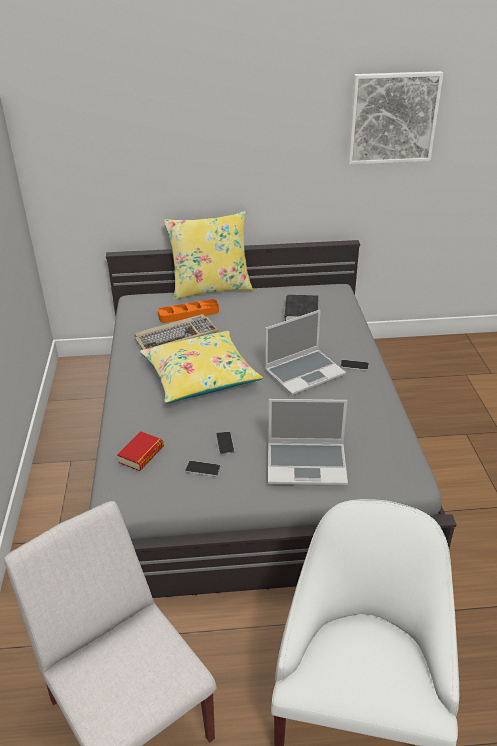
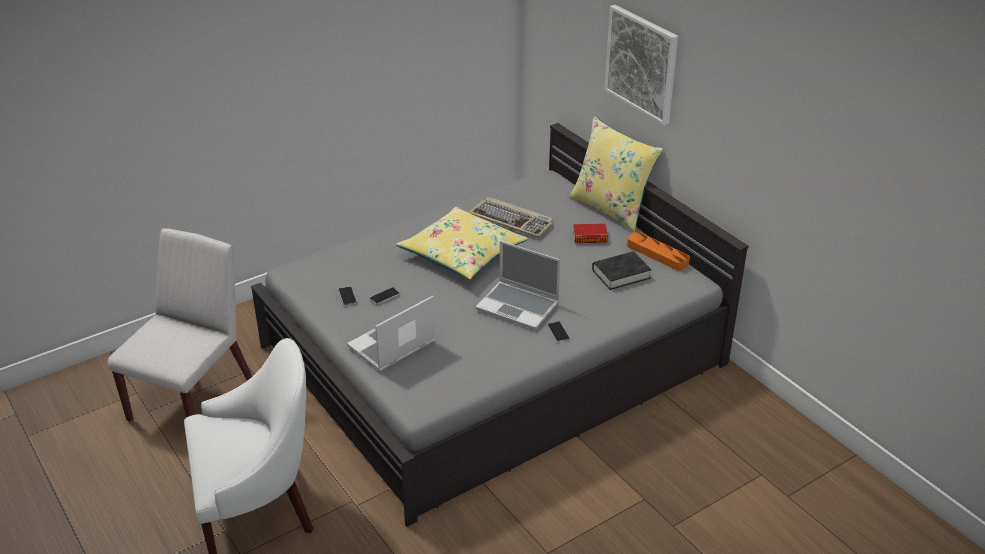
camera: 60 degrees right, 0 degrees up
book [117,431,164,471] -> book moved to [573,224,608,243]
orange tray [158,299,219,323] -> orange tray moved to [627,232,690,271]
laptop [268,399,348,486] -> laptop turned 75 degrees clockwise [347,296,436,371]
picture [348,71,443,165] -> picture moved to [605,5,678,125]

